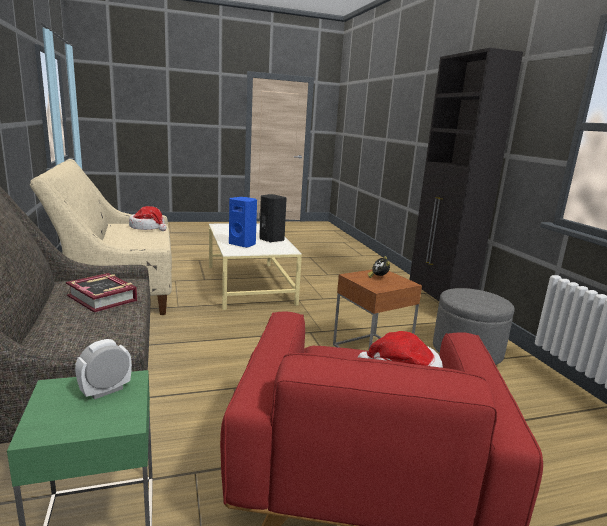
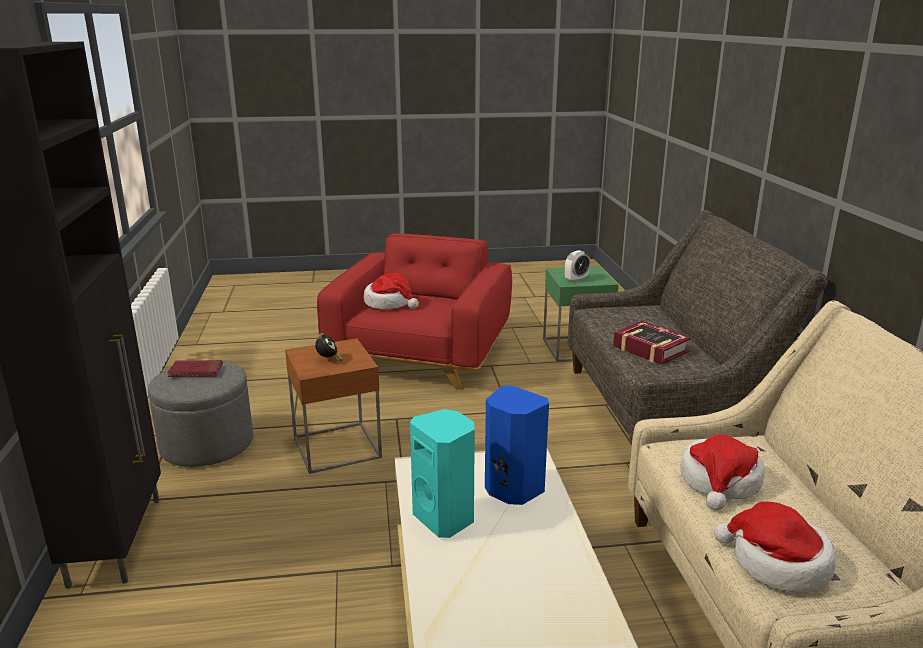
camera: 170 degrees left, 5 degrees up
black speaker [259,194,287,243] -> turquoise speaker [410,409,475,538]
none -> red book [167,360,223,377]
none -> hat [681,434,765,511]

